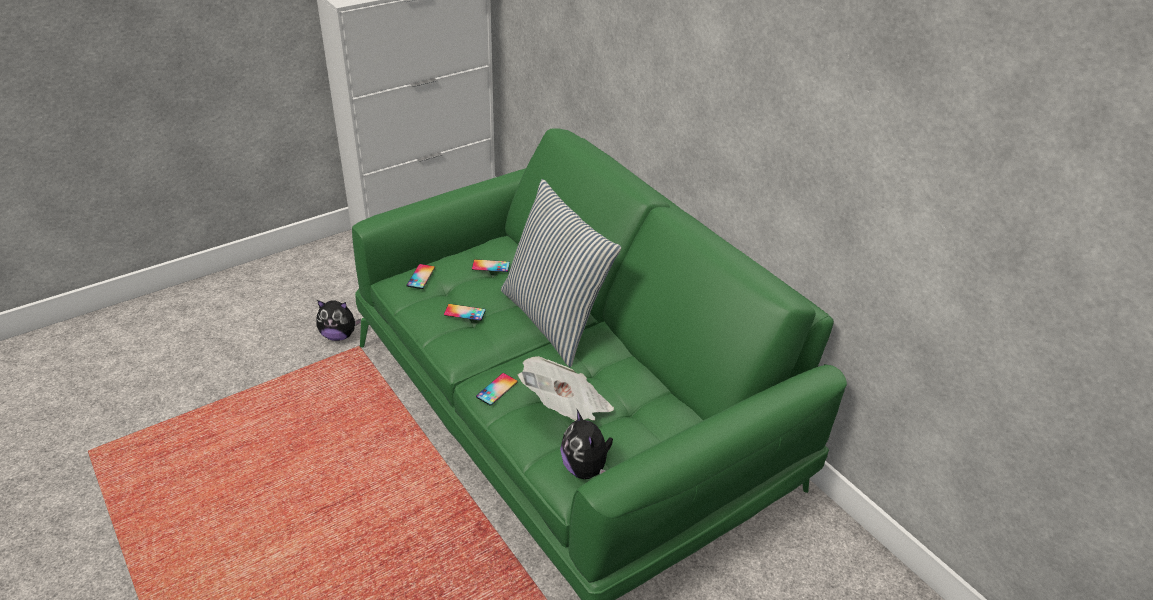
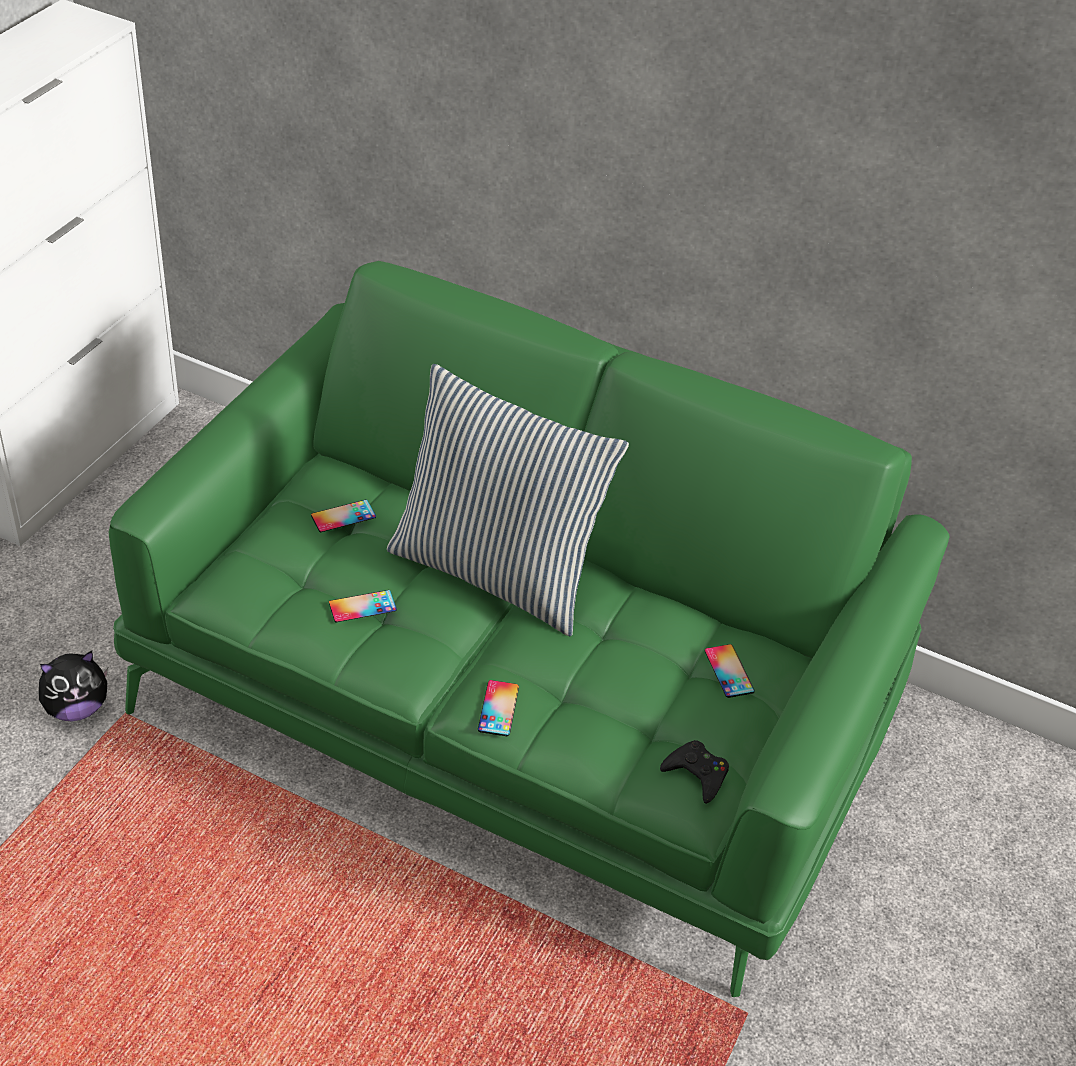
camera: 30 degrees left, 5 degrees up
phone [406,264,435,289] -> phone moved to [705,644,755,698]
newspaper [518,356,614,421] -> none
plush toy [560,409,613,479] -> black game controller [660,740,729,804]

